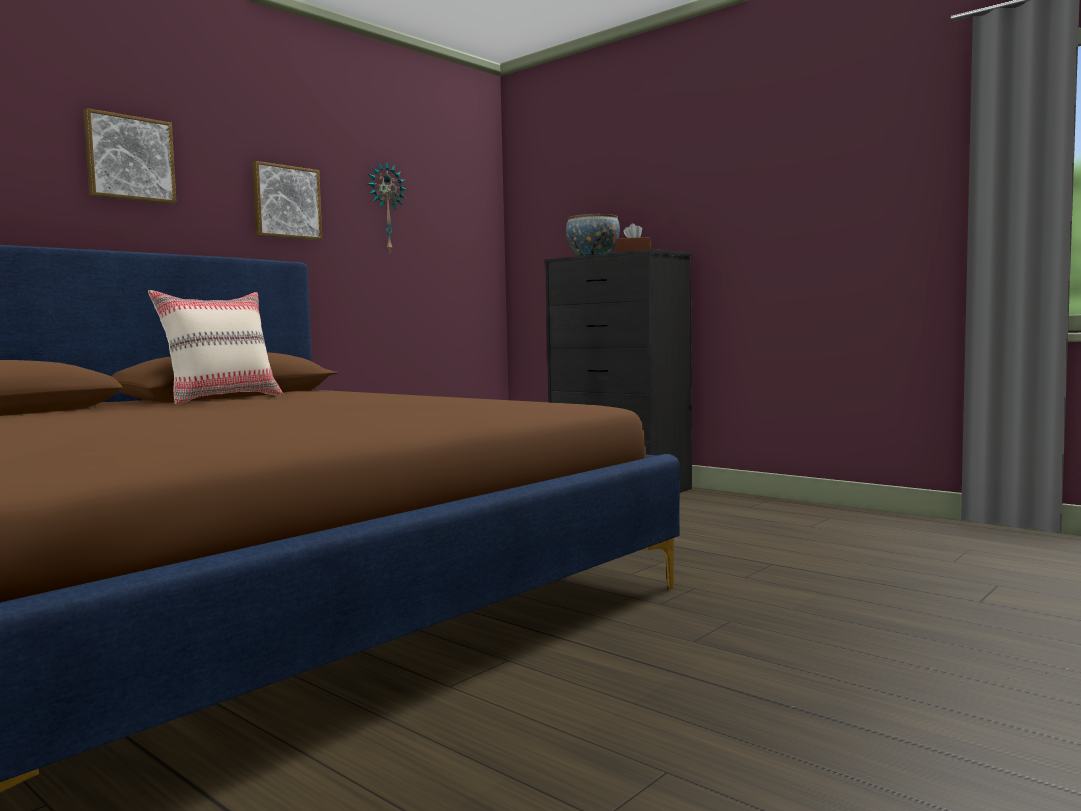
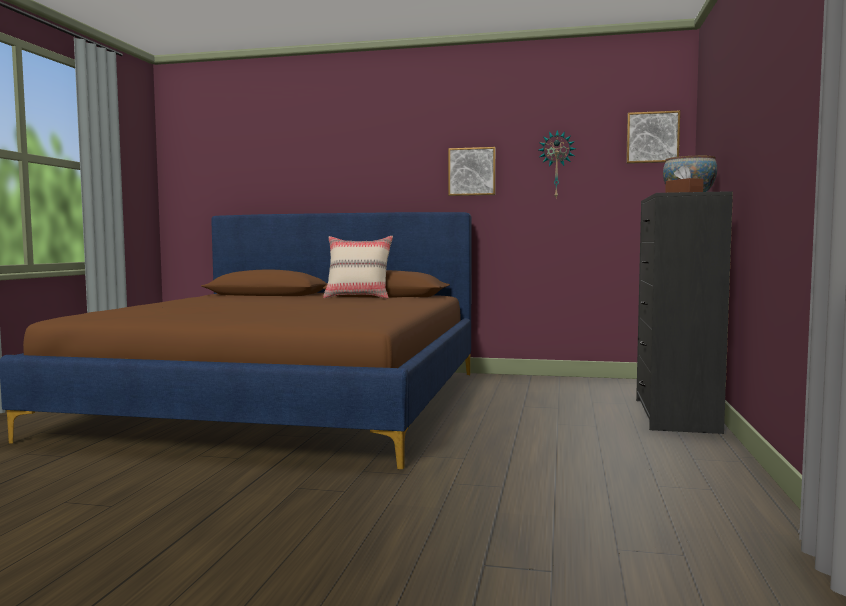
camera: 60 degrees right, 0 degrees up
picture [83,108,177,204] -> picture moved to [626,111,680,164]

